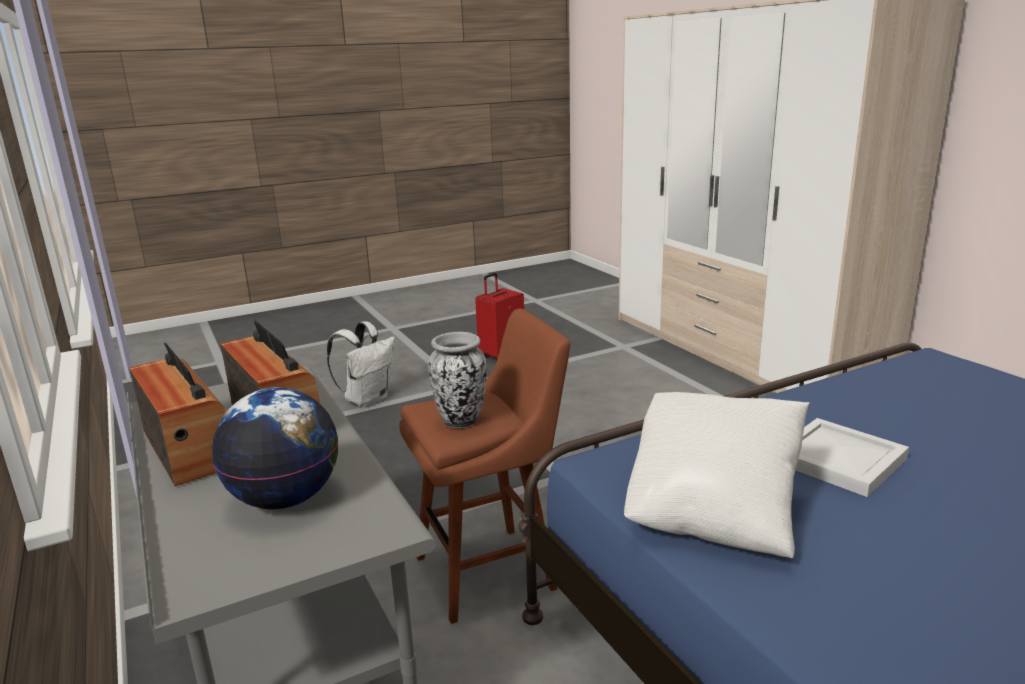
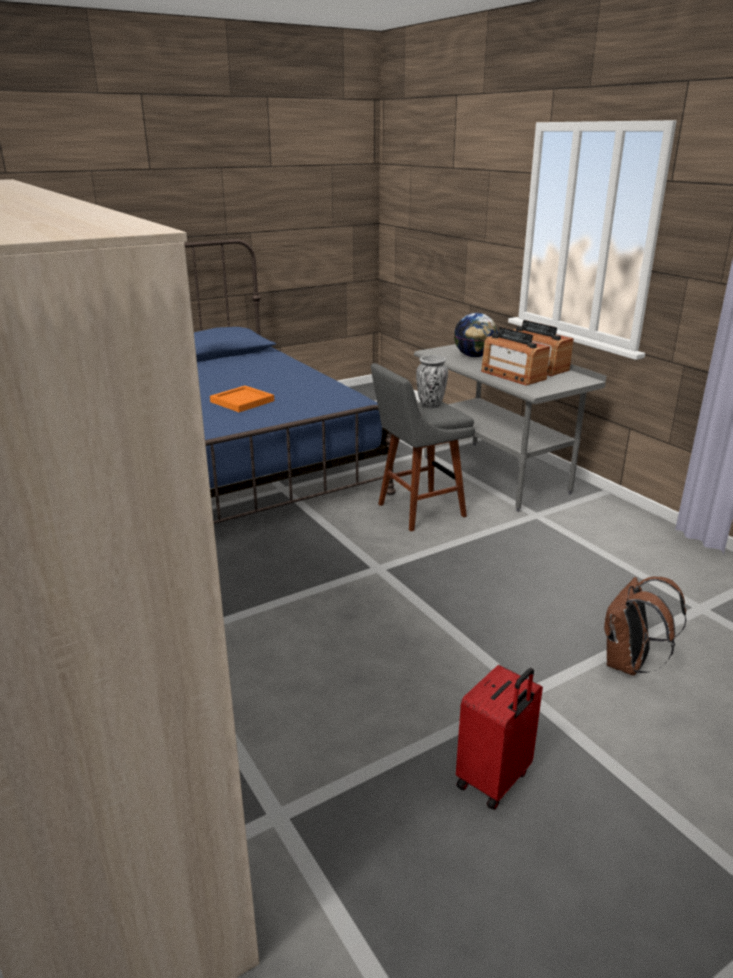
camera: 175 degrees right, 5 degrees up
white backpack [327,321,395,407] -> brown backpack [604,577,687,676]
brown stool [399,309,570,624] -> grey stool [371,363,475,531]
white pillow [624,392,810,558] -> none
white tray [795,418,909,497] -> orange tray [210,386,274,412]

